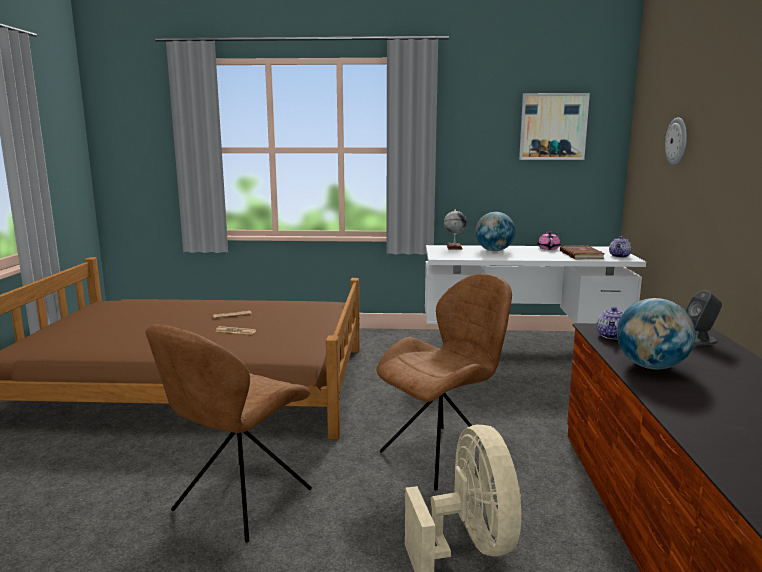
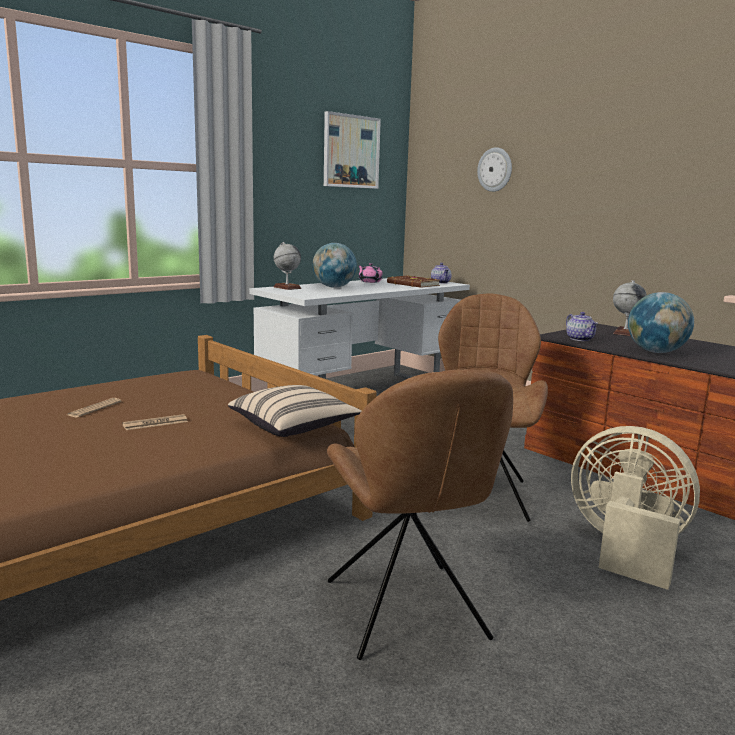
camera: 45 degrees left, 0 degrees up
grey speaker [686,290,722,345] -> globe [613,280,647,336]
none -> beige pillow [228,385,362,437]

